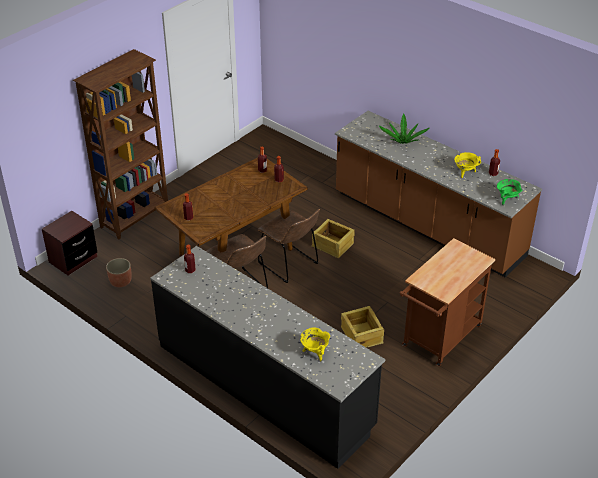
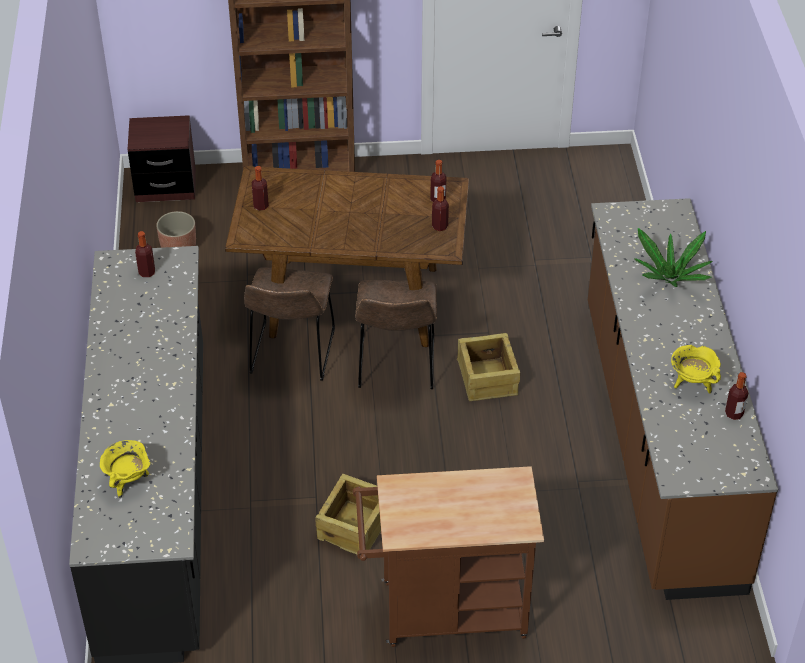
camera: 45 degrees right, 5 degrees up
green cooking pot [497,179,523,206] -> none

